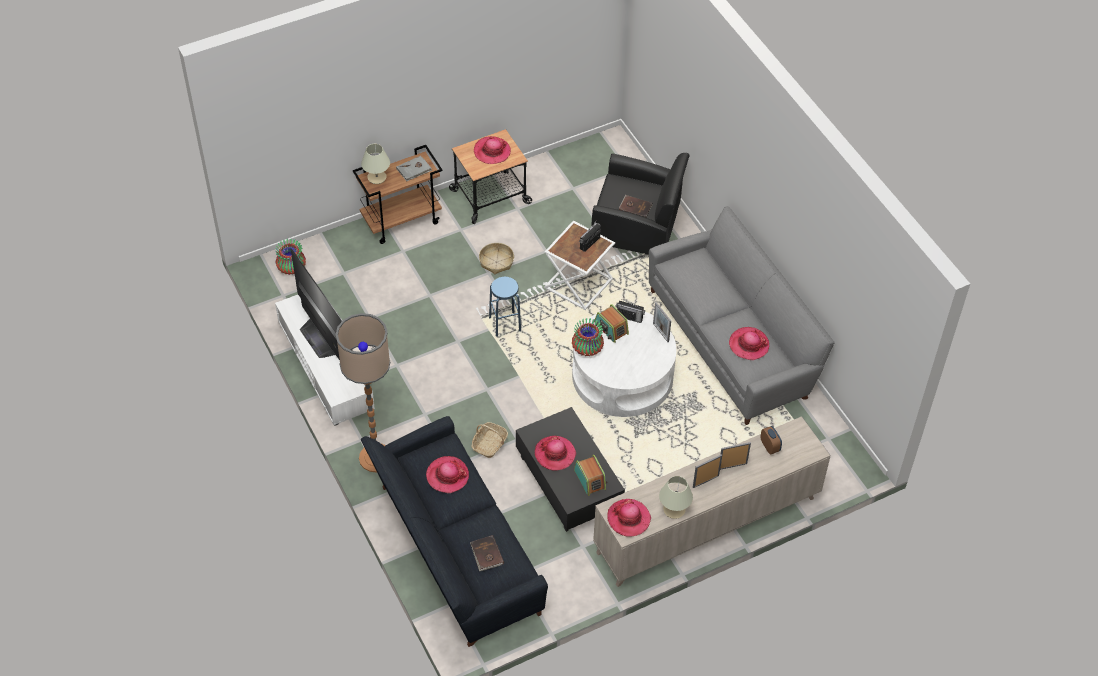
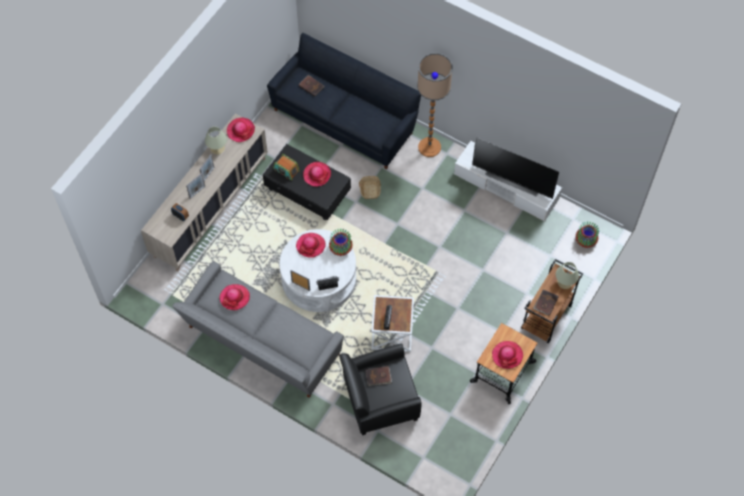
camera: 150 degrees right, 10 degrees up
grey book [396,156,432,181] -> brown book [533,290,559,316]
hat [426,456,469,493] -> hat moved to [296,233,325,258]
basket [479,243,514,274] -> none
blue stool [489,277,521,336] -> none
radio [594,304,629,343] -> none

